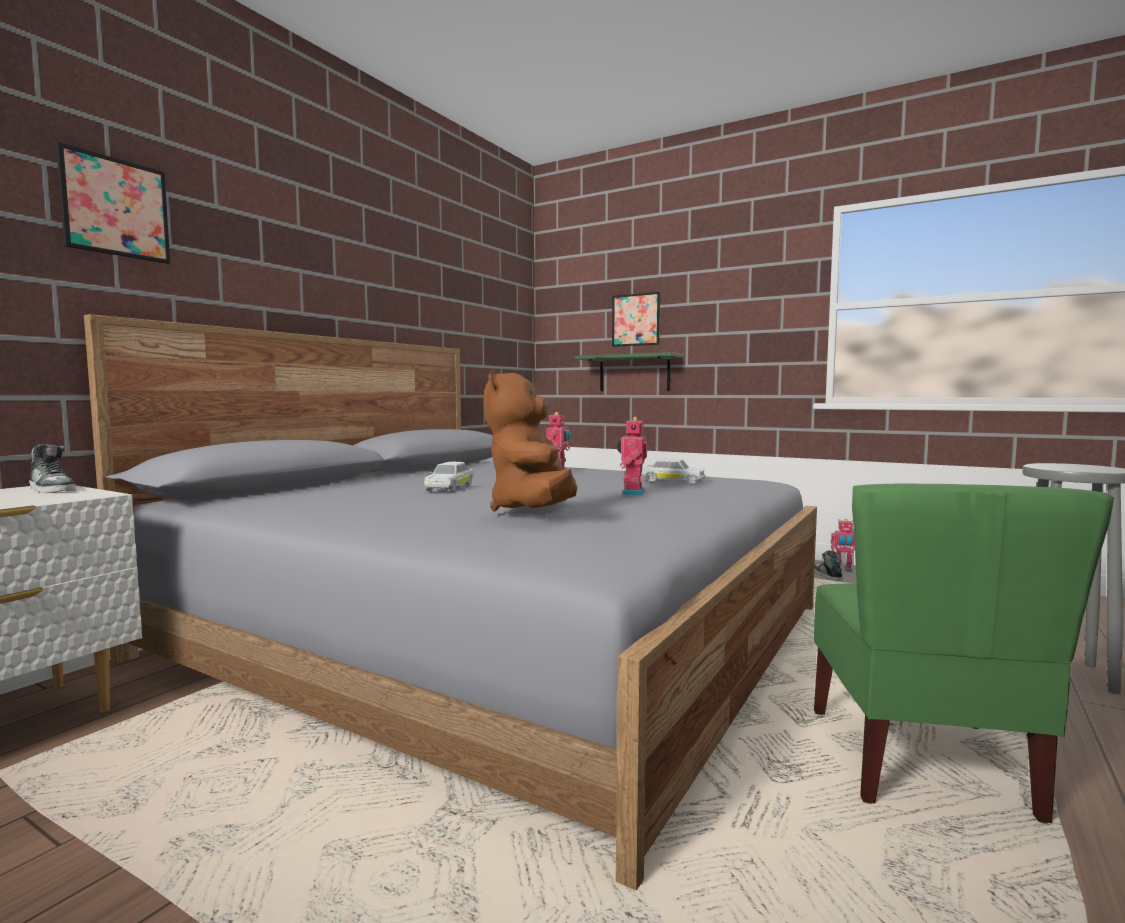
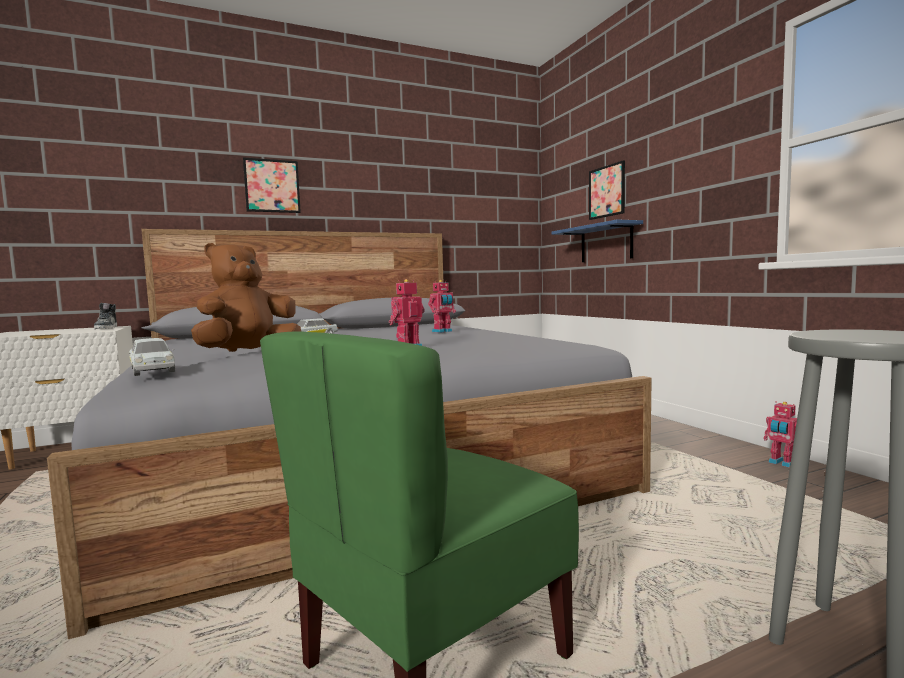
camera: 35 degrees right, 0 degrees up
picture [56,142,170,264] -> picture moved to [243,157,301,213]
green shelf [575,352,683,391] -> blue shelf [551,219,643,262]
white toy car [641,459,706,484] -> white toy car moved to [129,338,175,376]
shoe [814,550,842,582] -> none

